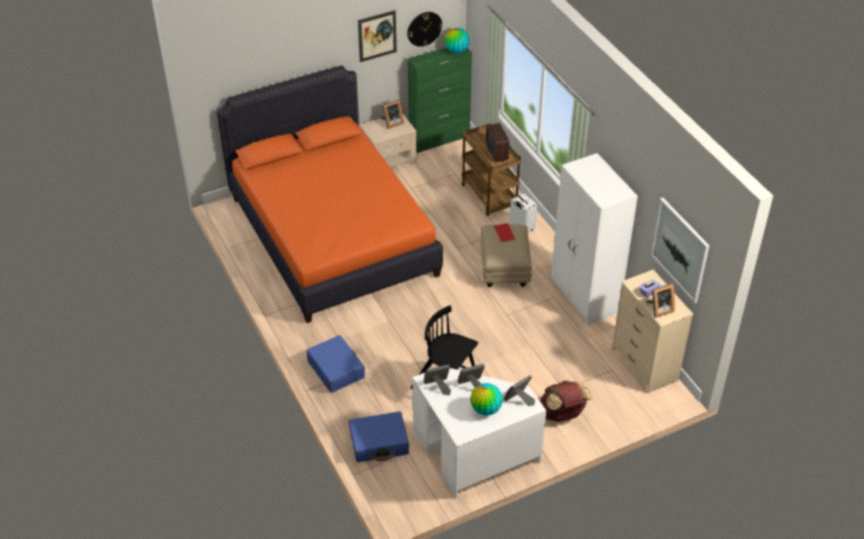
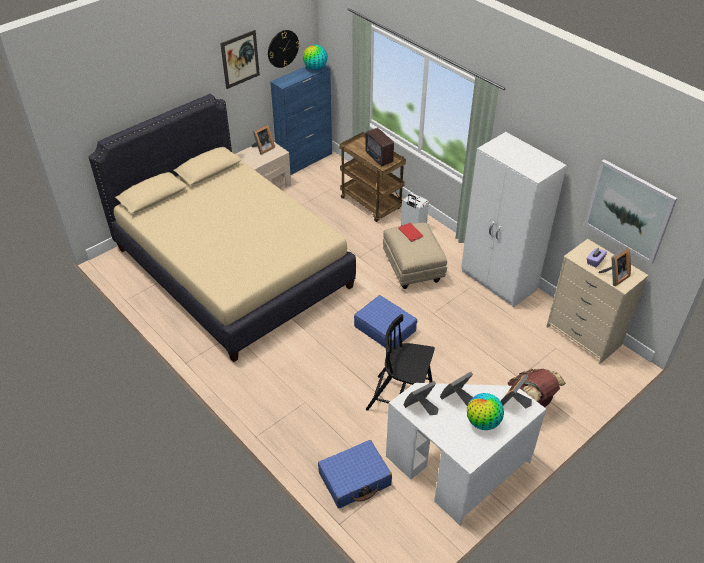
camera: 15 degrees left, 0 degrees up
orange bed [216,65,443,323] -> beige bed [88,94,356,362]
blue suitcase [306,335,365,393] -> blue suitcase moved to [354,295,417,350]
green cabinet [408,47,472,153] -> blue cabinet [270,65,332,175]

